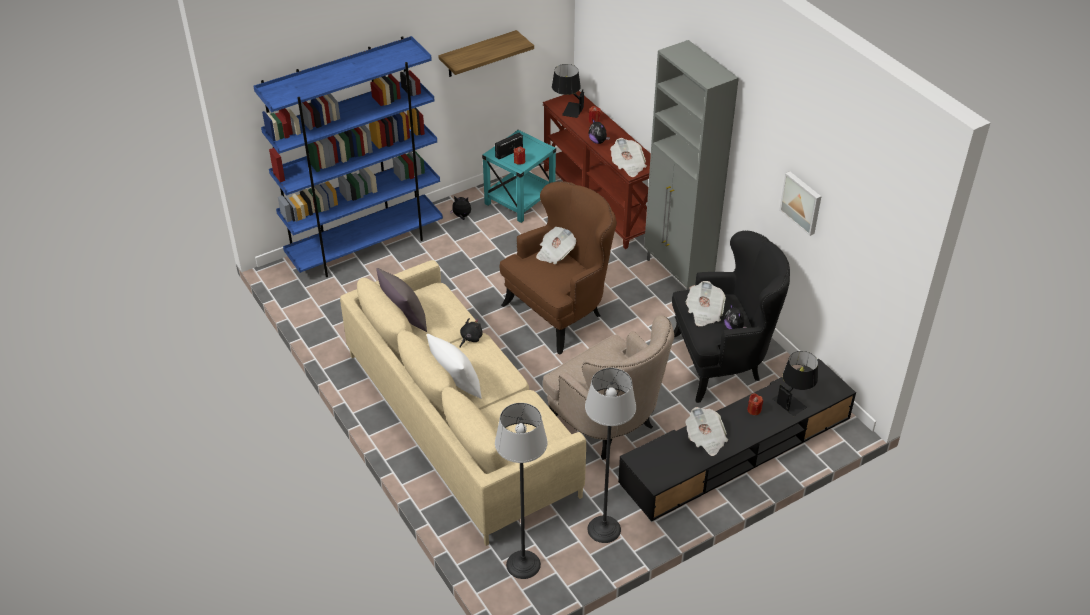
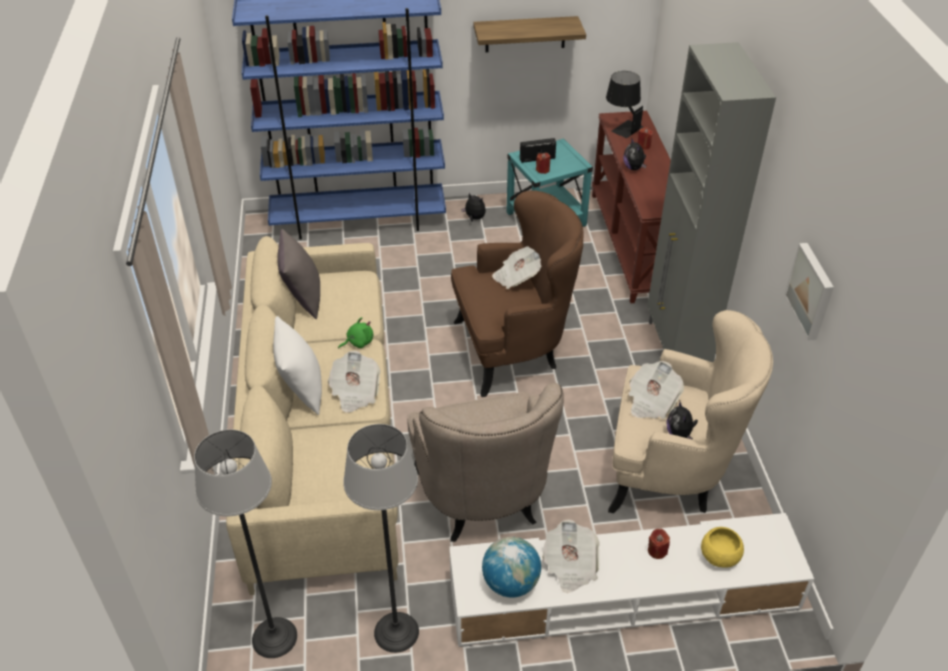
camera: 25 degrees right, 0 degrees up
black plush toy [460,318,483,347] -> green plush toy [338,317,373,349]
newspaper [610,138,647,177] -> newspaper moved to [328,351,381,413]
black tv stand [618,359,856,522] -> white tv stand [449,513,814,647]
black armchair [672,230,790,403] -> beige armchair [608,310,773,513]
black table lamp [772,351,818,416] -> yellow bowl [701,527,744,568]
none -> globe [482,537,541,598]

